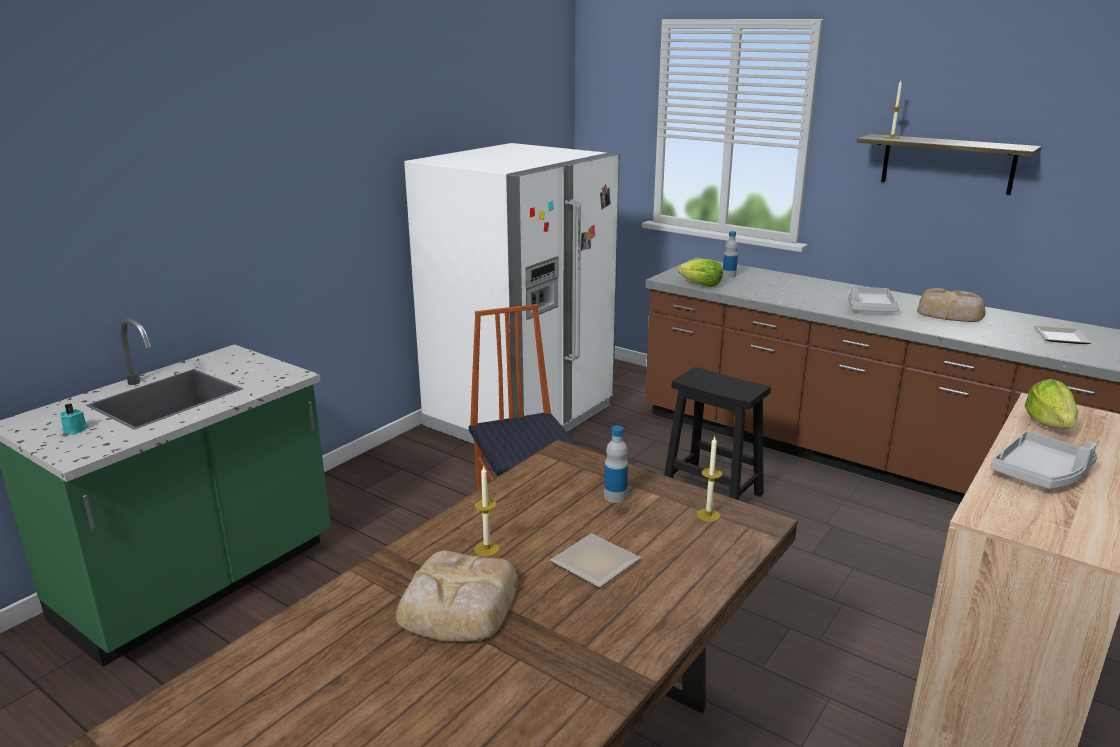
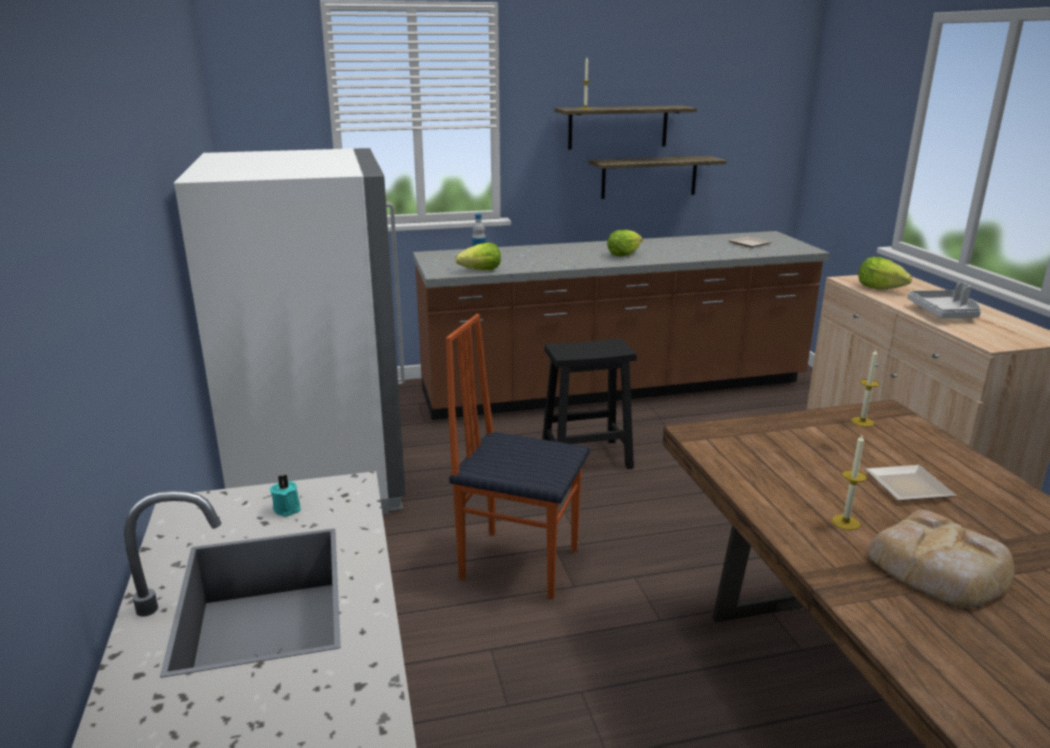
camera: 50 degrees left, 0 degrees up
turquoise candle [60,403,89,435] -> turquoise candle moved to [270,475,301,517]
bottle [604,426,628,503] -> none
grey tray [848,286,899,312] -> lettuce [607,230,642,257]
bread [917,288,986,322] -> none
none -> shelf [589,156,727,199]

